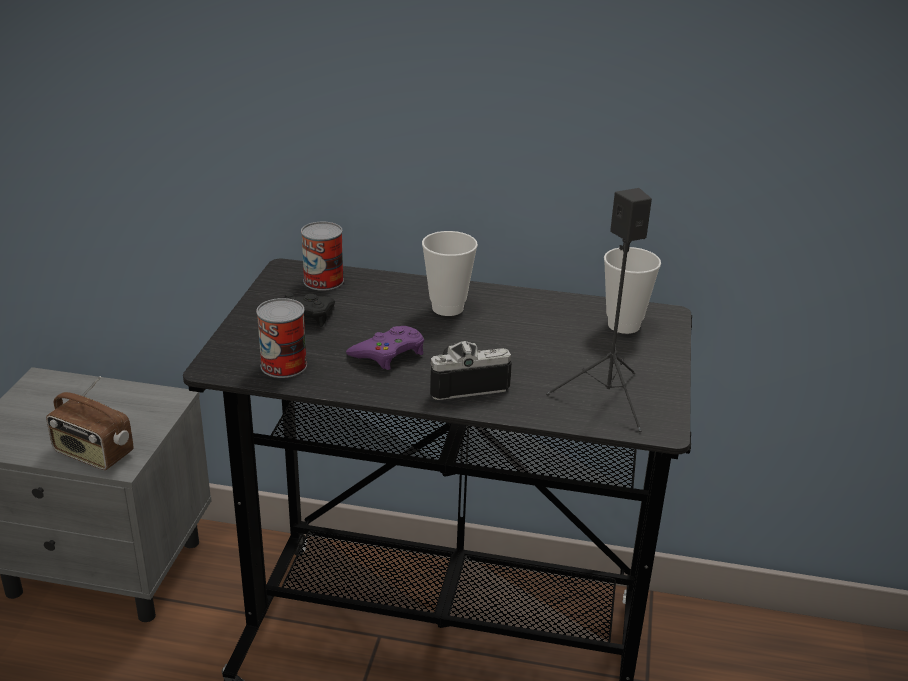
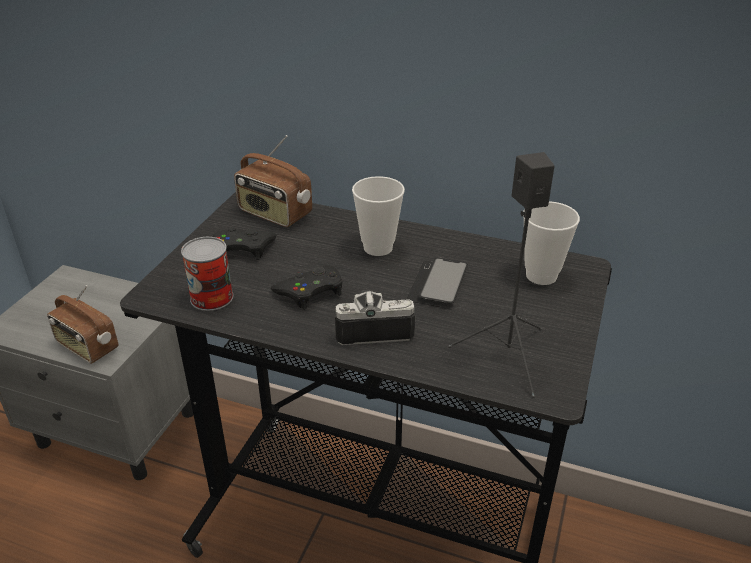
camera: 10 degrees right, 5 degrees up
can [301,222,344,291] -> radio [234,135,312,227]
purple game controller [346,326,424,370] -> black game controller [271,265,342,310]
none -> phone [407,258,468,307]

